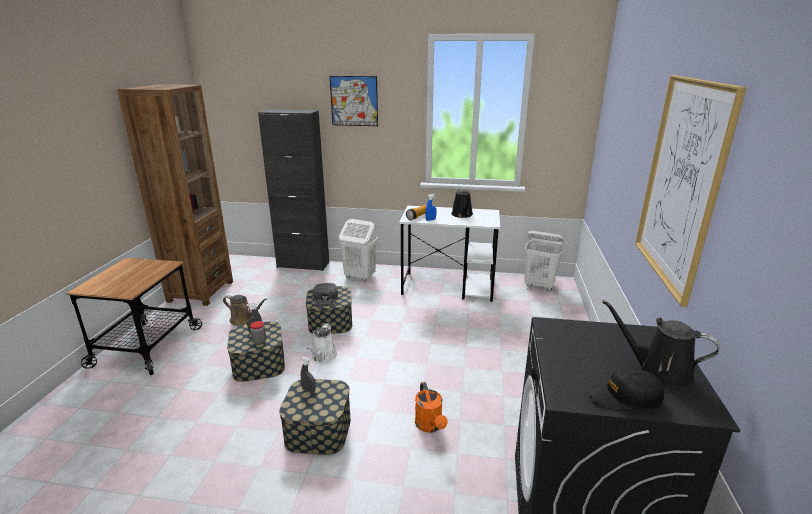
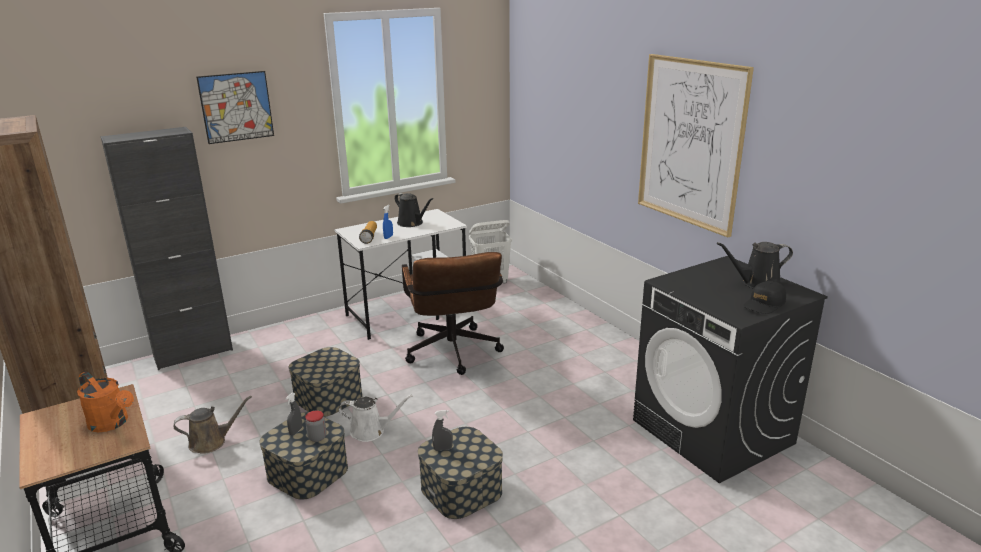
camera: 40 degrees left, 0 degrees up
white watering can [306,323,338,363] -> white watering can turned 60 degrees counterclockwise [339,395,413,442]
black cap [313,283,338,306] -> none
white laundry basket [339,219,378,281] -> none
orange watering can [415,382,448,433] -> orange watering can moved to [77,372,134,432]
none -> brown office chair [402,252,504,375]

